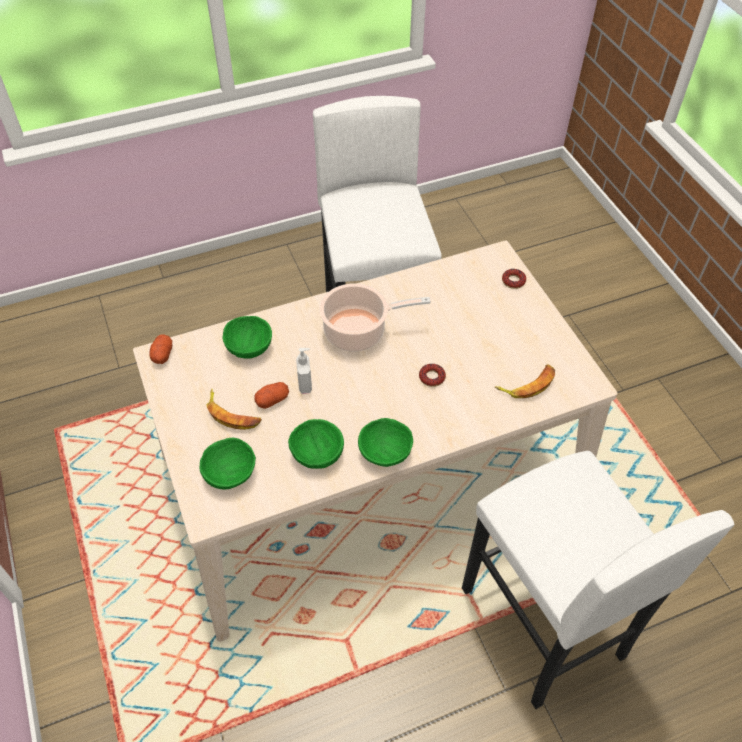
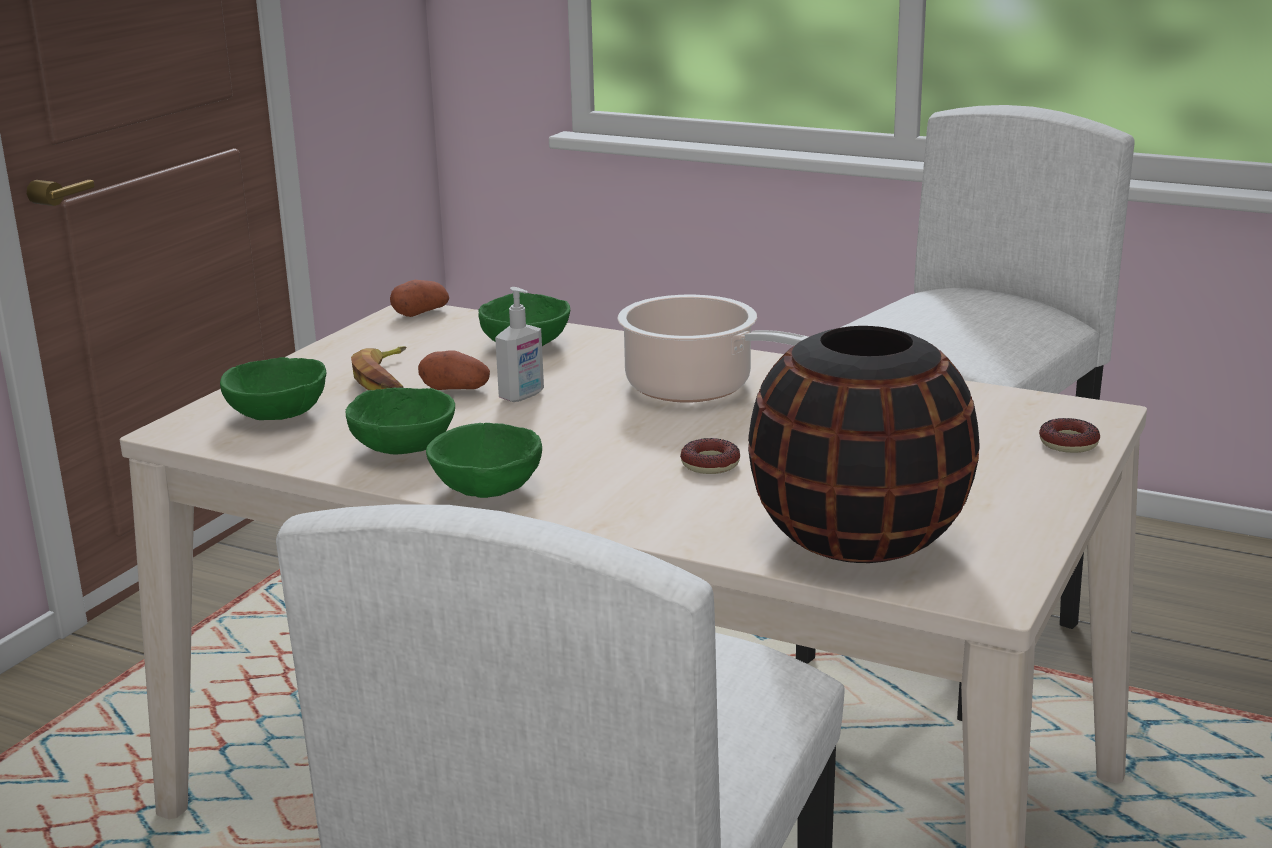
camera: 50 degrees right, 30 degrees down
banana [495,365,555,398] -> black vase [748,326,980,563]

